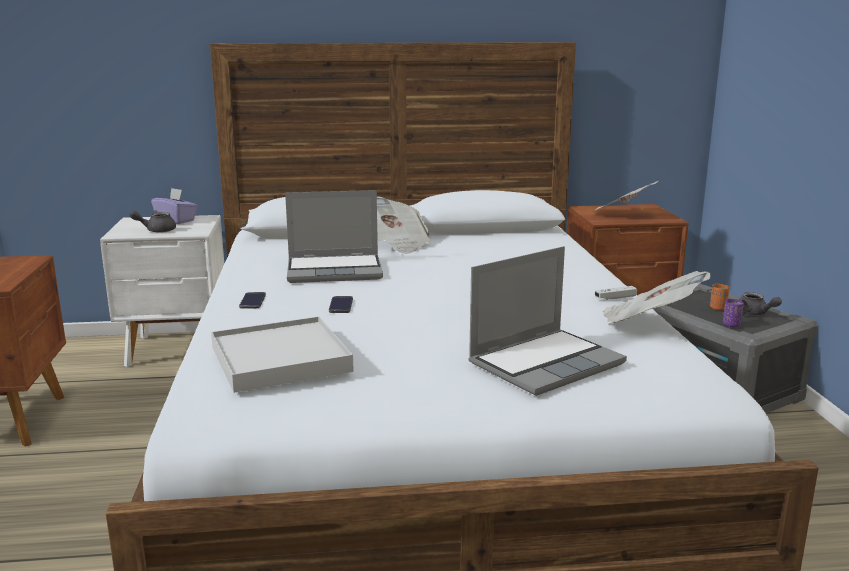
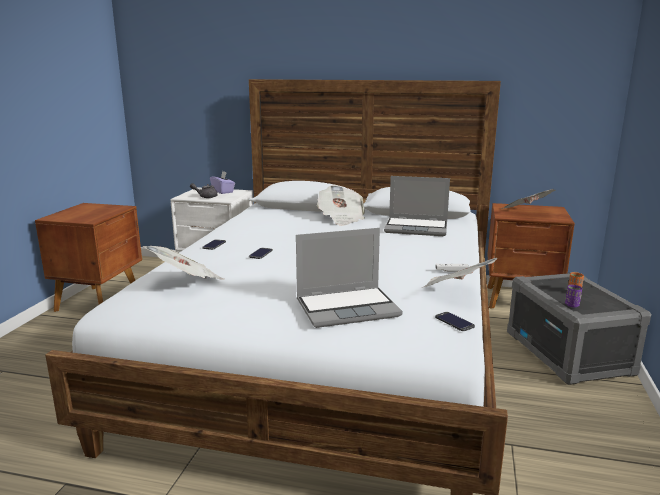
camera: 20 degrees right, 0 degrees up
white tray [211,316,354,393] -> newspaper [142,246,224,280]
laptop [285,190,383,283] -> laptop moved to [384,176,450,236]
grey teapot [739,292,782,316] -> none
none -> phone [435,312,475,331]

